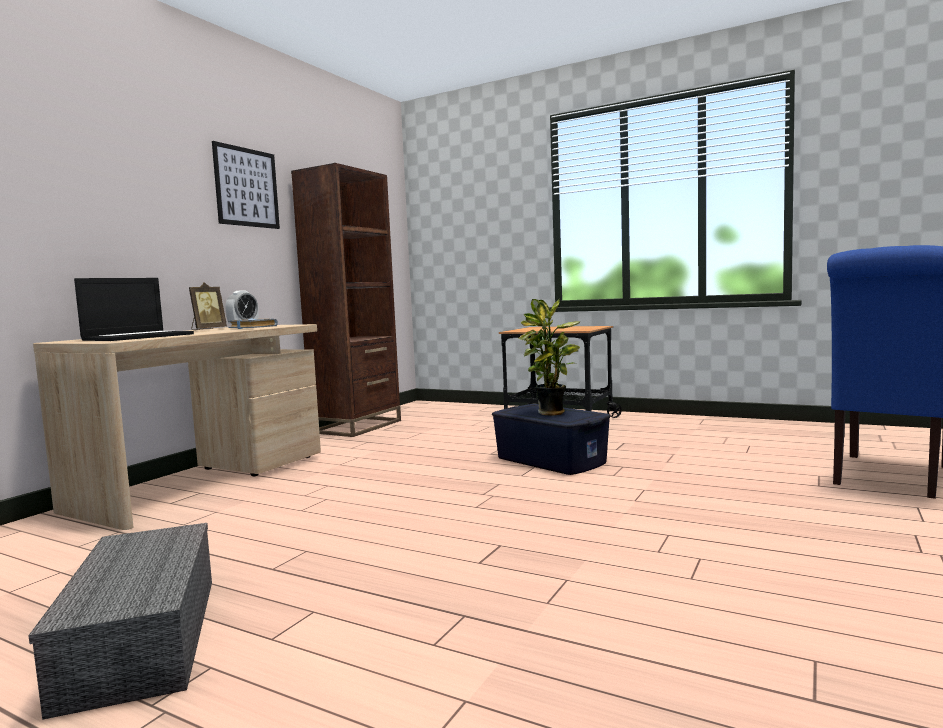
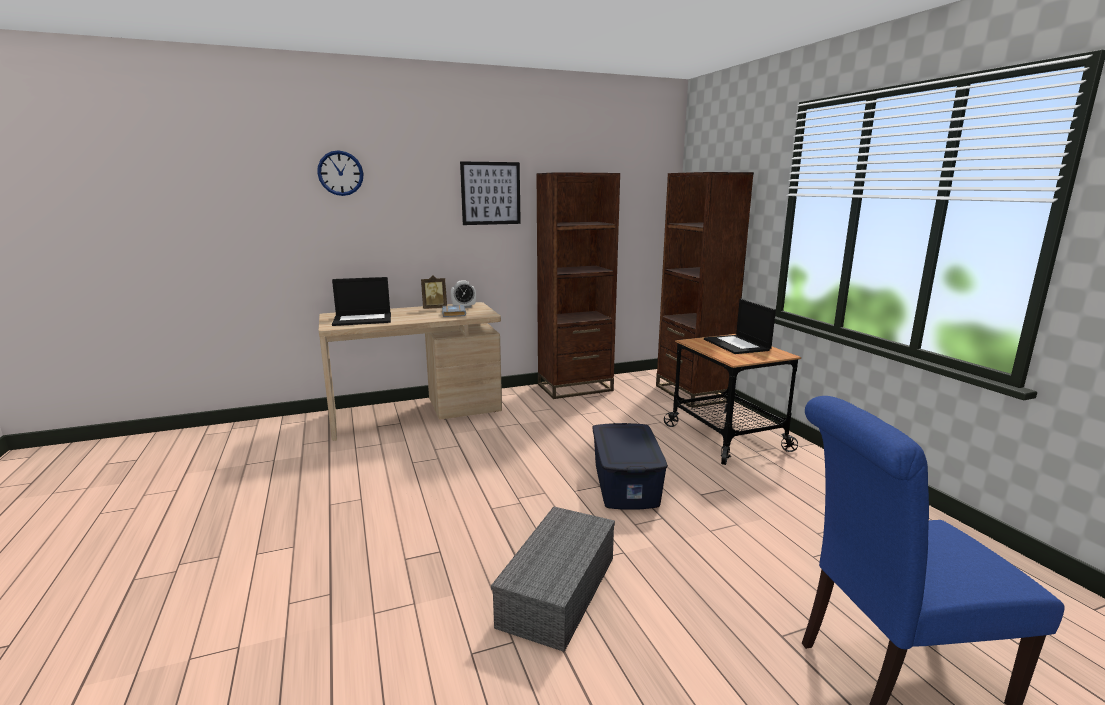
camera: 40 degrees right, 10 degrees up
grey storage box [28,523,212,720] -> grey storage box moved to [491,506,615,652]
potted plant [519,299,580,416] -> none
none -> wall clock [317,150,364,196]
none -> brown bookcase [656,172,754,408]
none -> laptop [704,299,776,354]

